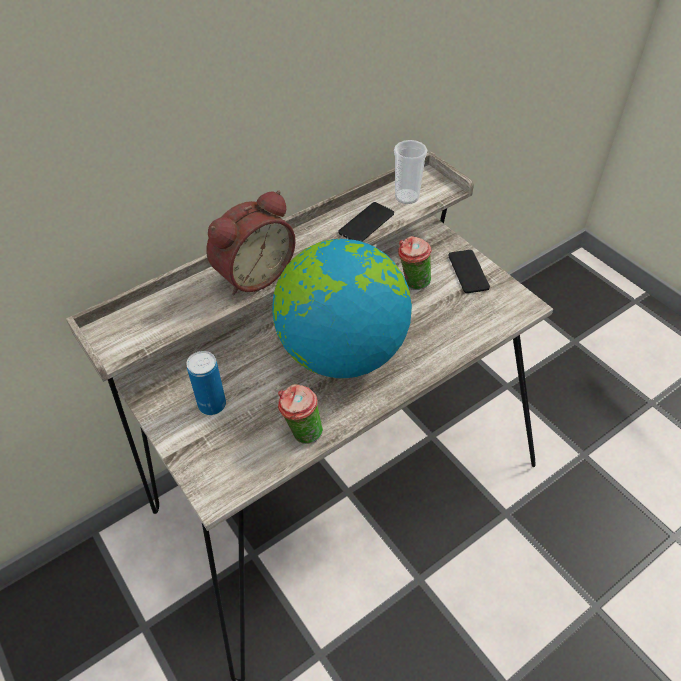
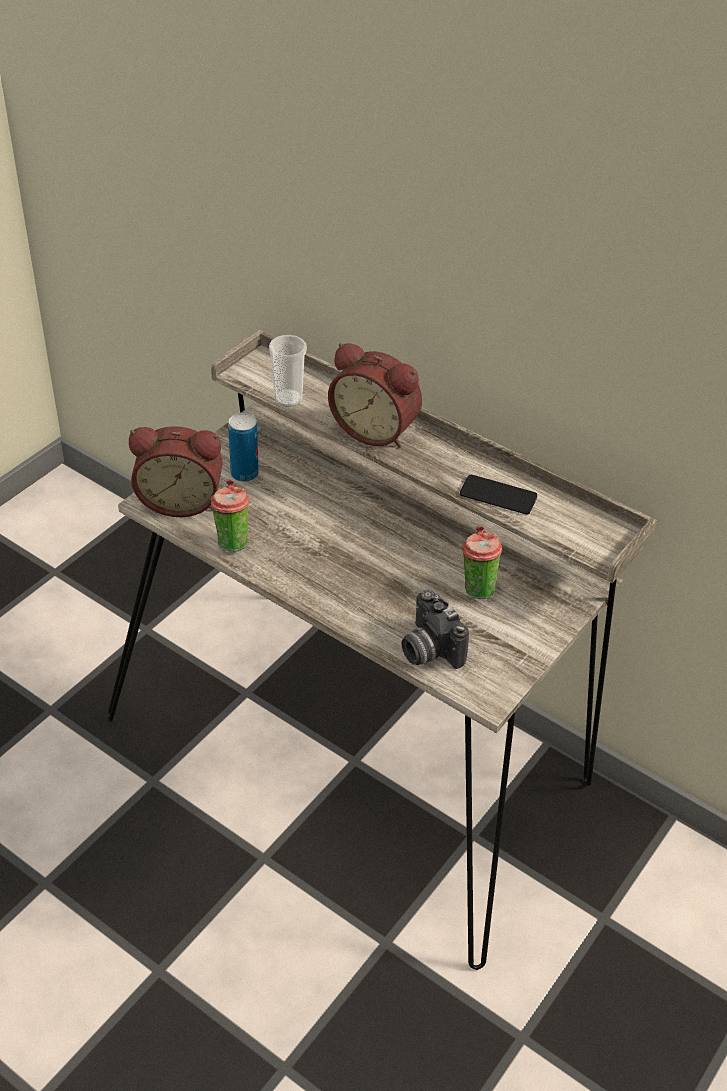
camera: 70 degrees right, 5 degrees down
globe [272,239,412,378] -> none
cup [394,140,427,204] -> cup moved to [269,335,307,407]
phone [448,250,490,293] -> none
none -> alarm clock [129,426,223,517]
none -> camera [402,589,469,669]

